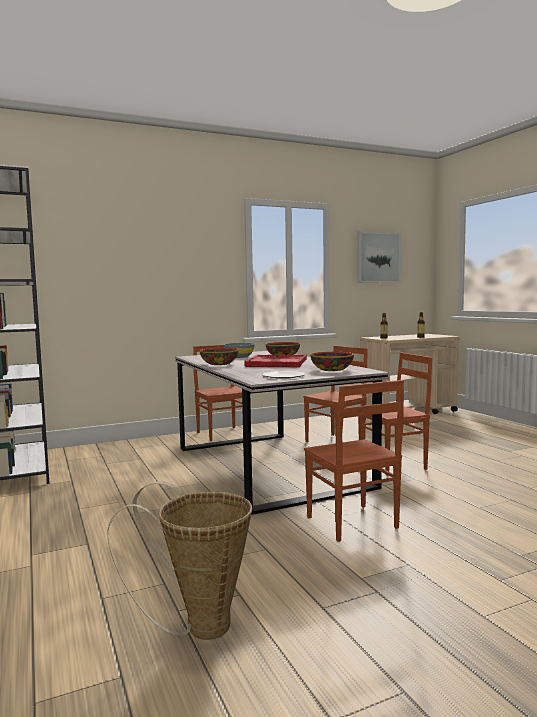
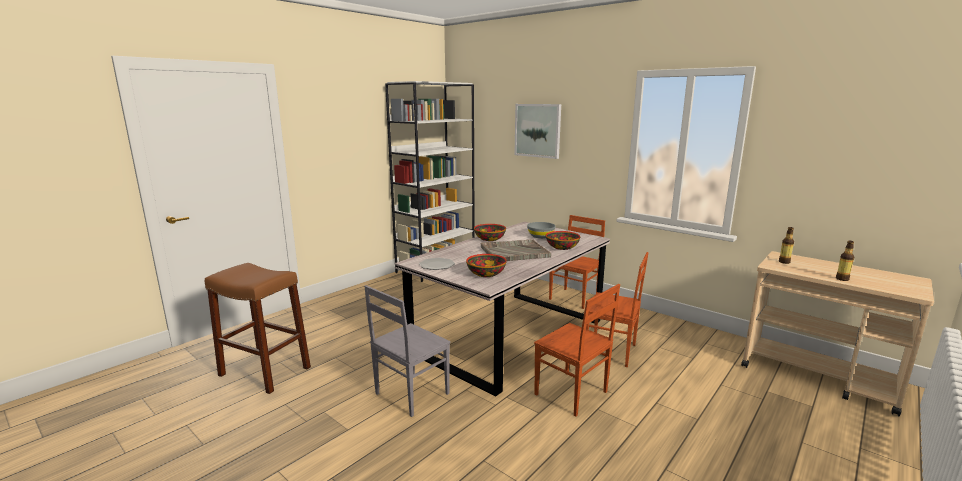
camera: 65 degrees right, 10 degrees up
basket [107,481,252,640] -> brown stool [205,263,311,394]
red tray [244,354,307,367] -> grey tray [481,240,551,261]
brown chair [304,380,404,542] -> grey chair [364,285,450,417]
picture [358,231,401,283] -> picture moved to [514,104,561,159]

